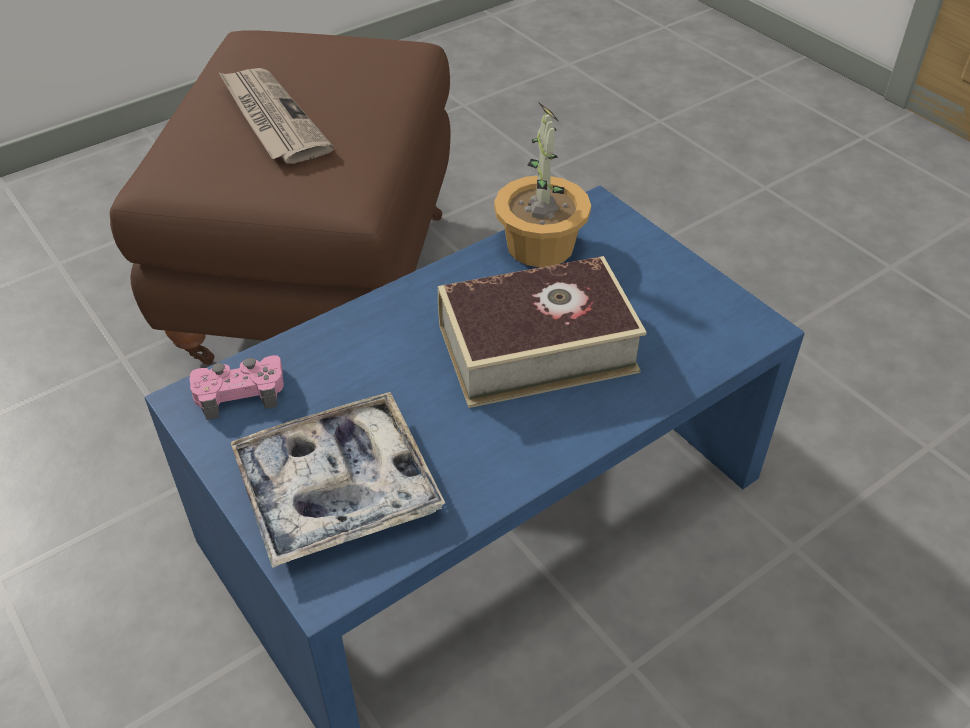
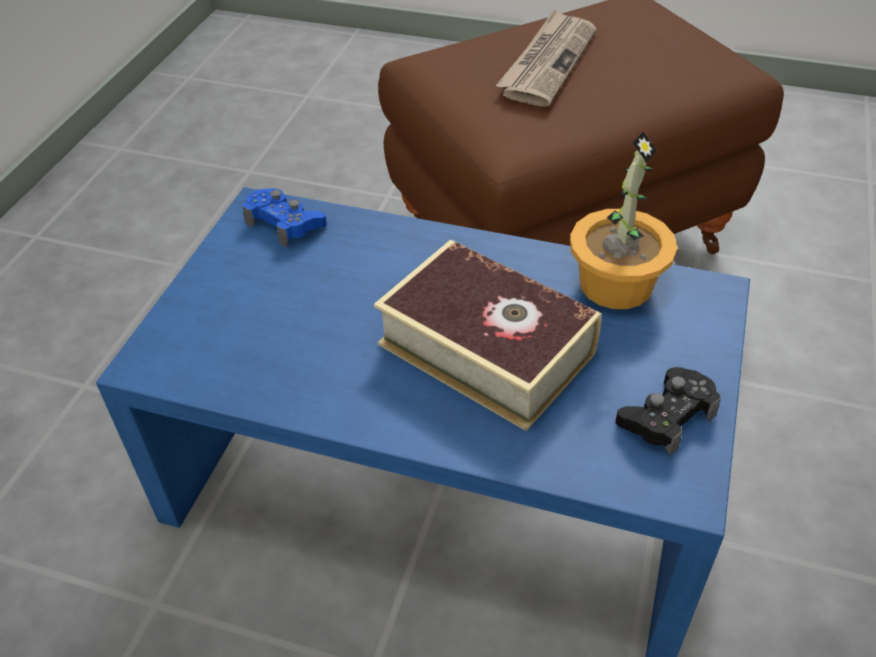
camera: 55 degrees right, 0 degrees up
pink game controller [189,355,284,420] -> blue game controller [242,188,327,247]
tray [230,392,445,568] -> none
none -> black game controller [615,367,721,456]

